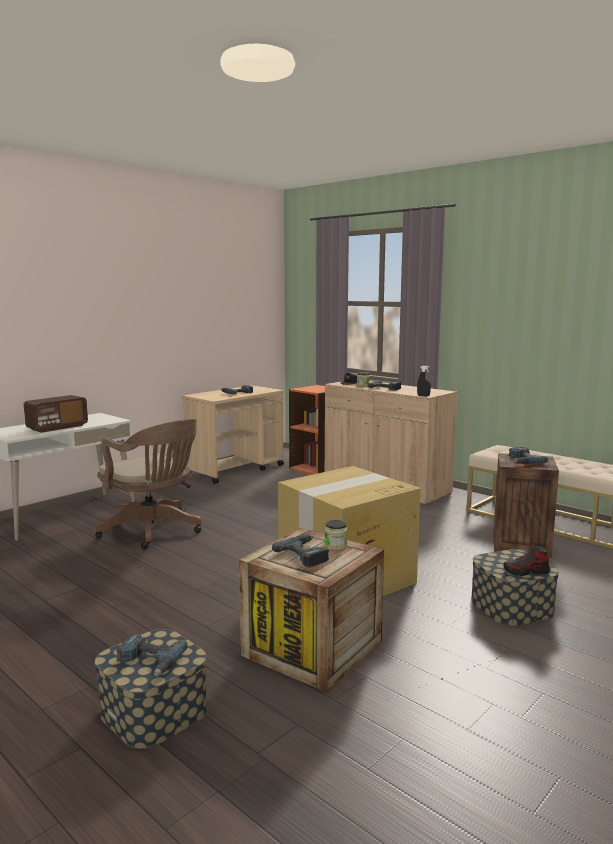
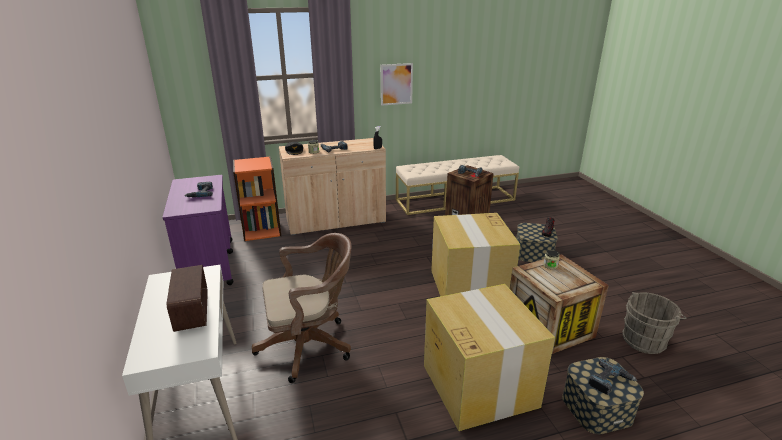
camera: 60 degrees left, 15 degrees up
beige cart [182,385,284,484] -> purple cart [163,175,234,285]
power drill [272,534,329,568] -> none
none -> picture [381,63,413,106]
none -> cardboard box [424,284,555,431]
none -> grey bucket [622,292,686,354]

